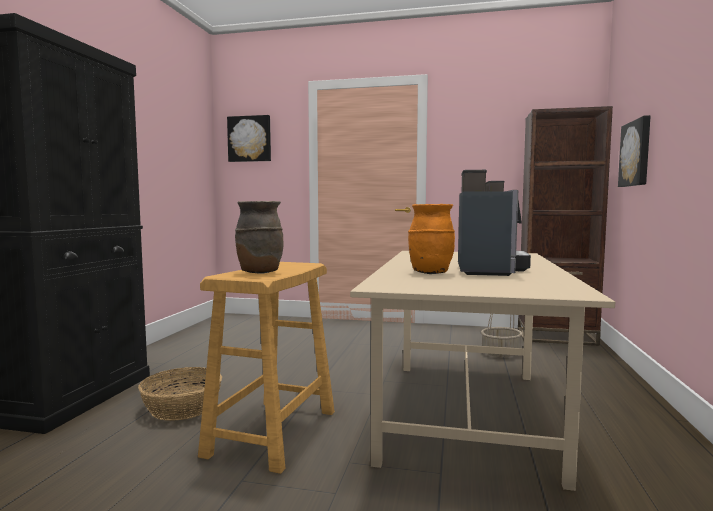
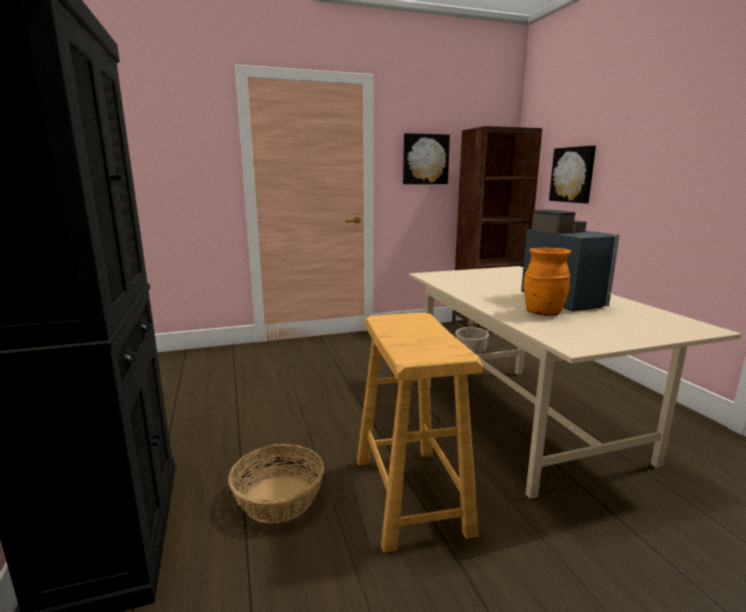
camera: 30 degrees left, 10 degrees up
picture [227,115,271,162] -> picture moved to [403,133,450,184]
brown vase [235,201,283,274] -> none

